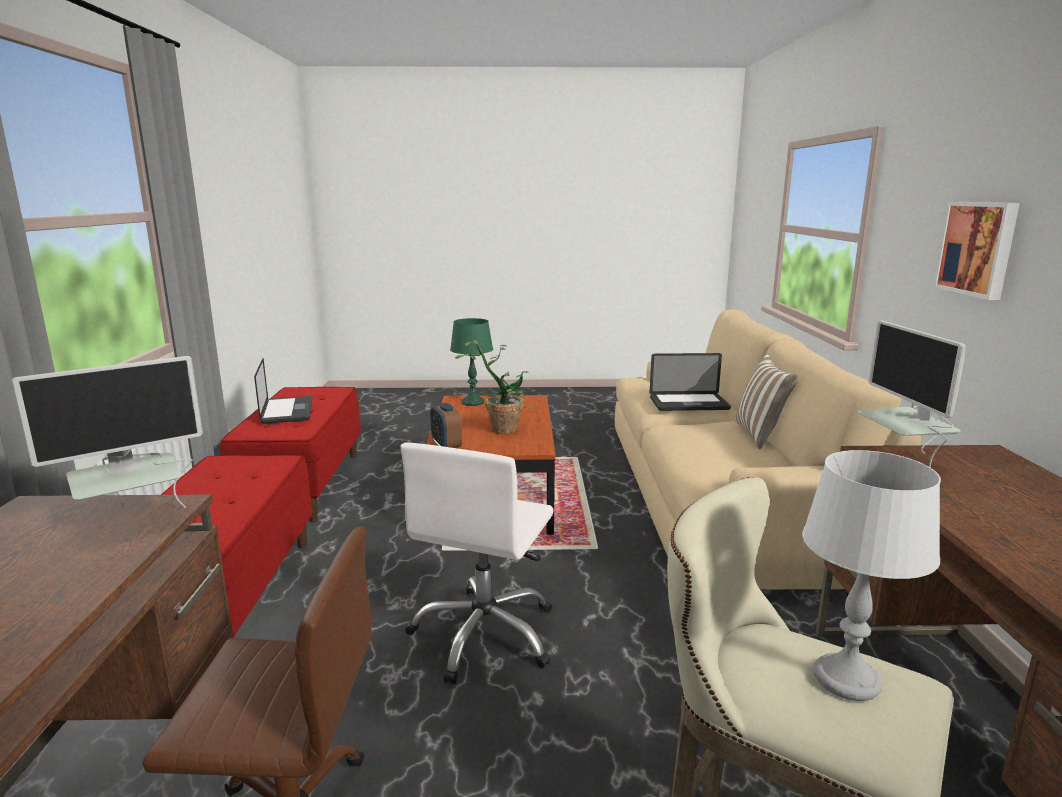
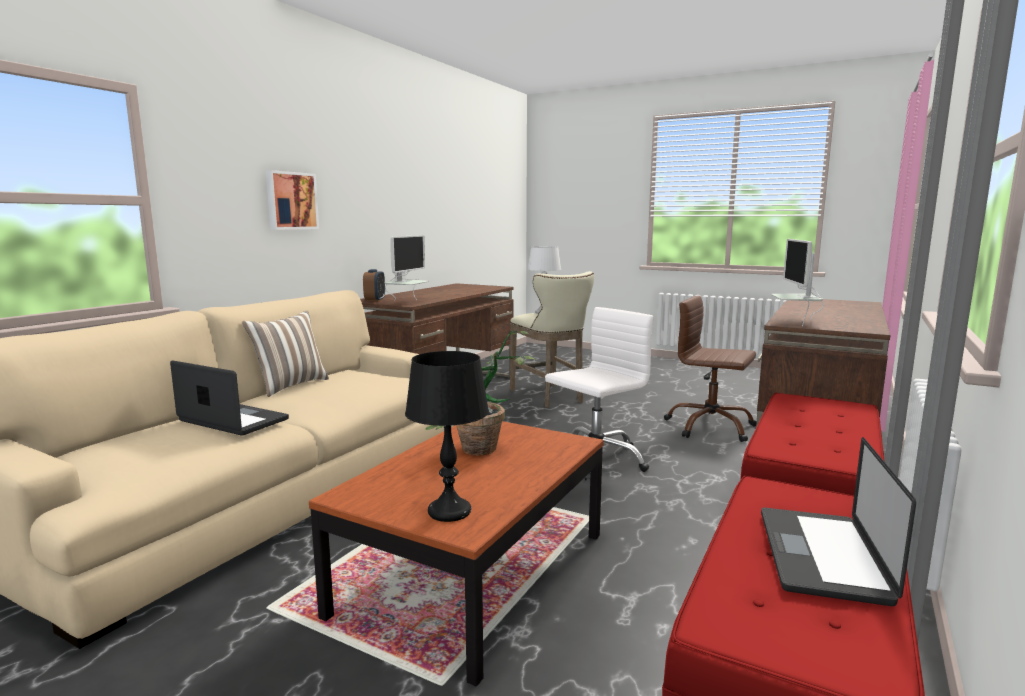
camera: 150 degrees left, 5 degrees down
monitor [12,356,203,508] -> monitor turned 75 degrees counterclockwise [771,239,824,326]
alarm clock [430,403,462,449] -> alarm clock moved to [363,269,385,302]
green table lamp [450,318,493,406] -> black table lamp [405,351,489,522]

